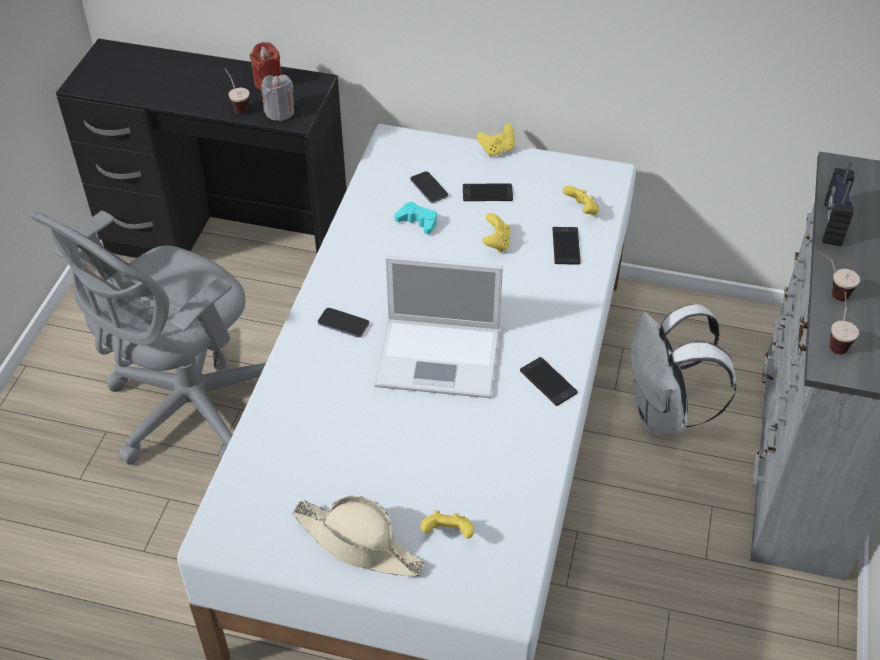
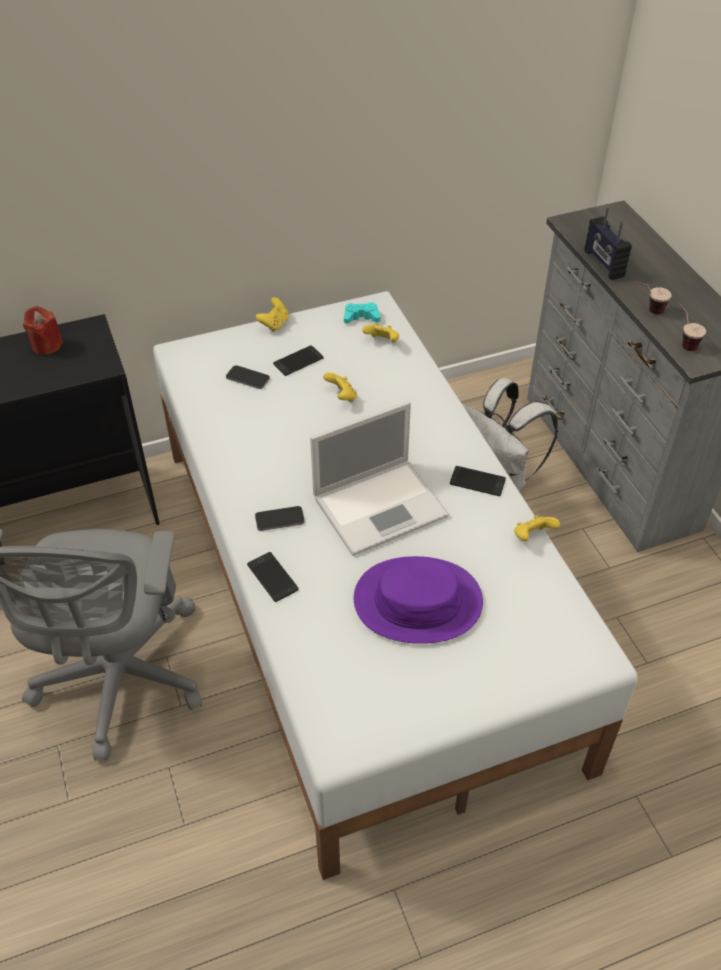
camera: 35 degrees left, 0 degrees up
cup [225,68,249,114] -> none
grey candle [261,75,294,121] -> none
beige hat [292,496,424,577] -> none
turquoise game controller [394,201,437,234] -> turquoise game controller moved to [344,302,380,324]
yellow game controller [420,511,474,538] -> yellow game controller moved to [514,515,560,541]
phone [552,227,581,265] -> phone moved to [247,552,299,602]
none -> purple hat [354,556,483,644]

